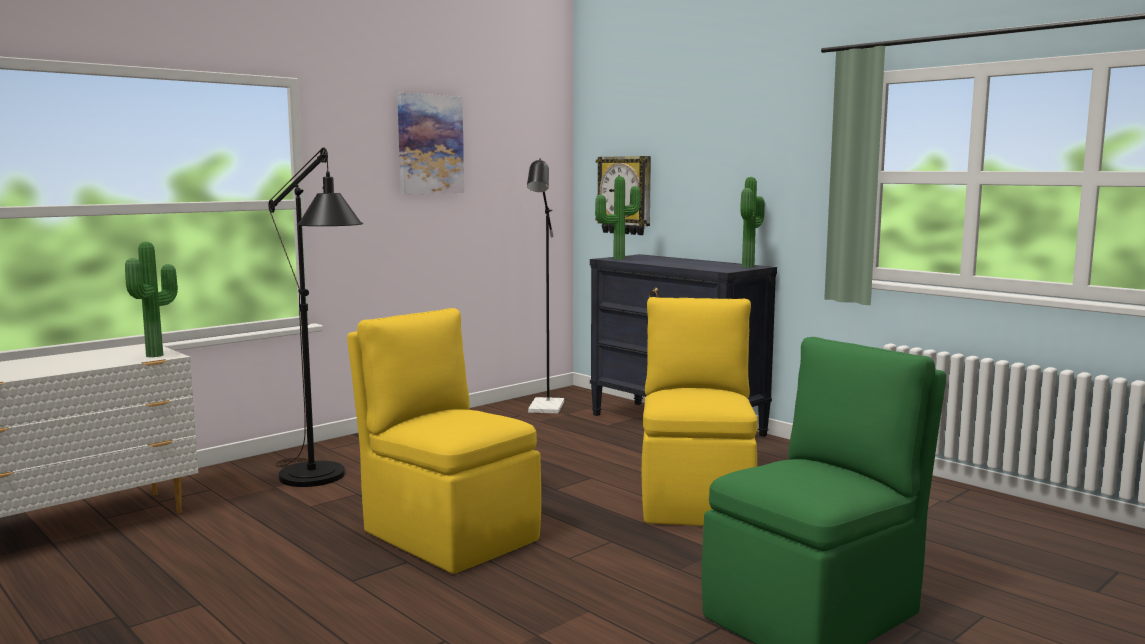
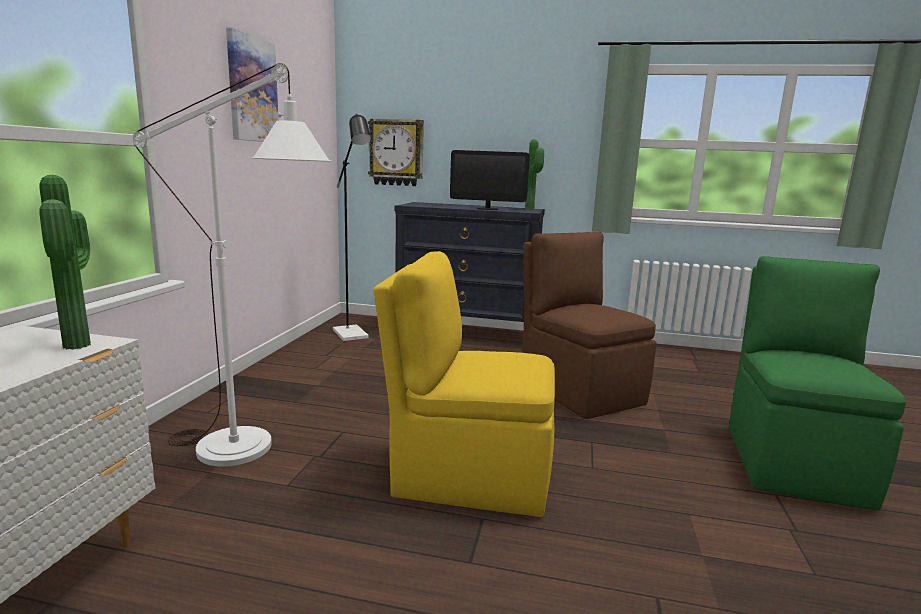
camera: 35 degrees left, 5 degrees up
black floor lamp [269,147,363,487] -> white floor lamp [133,63,331,467]
potted plant [595,176,641,260] -> none
yellow chair [642,297,758,526] -> brown chair [522,232,656,419]
none -> monitor [450,150,530,210]

